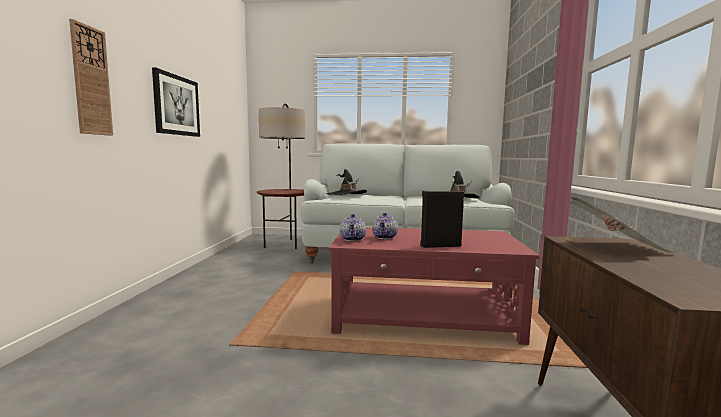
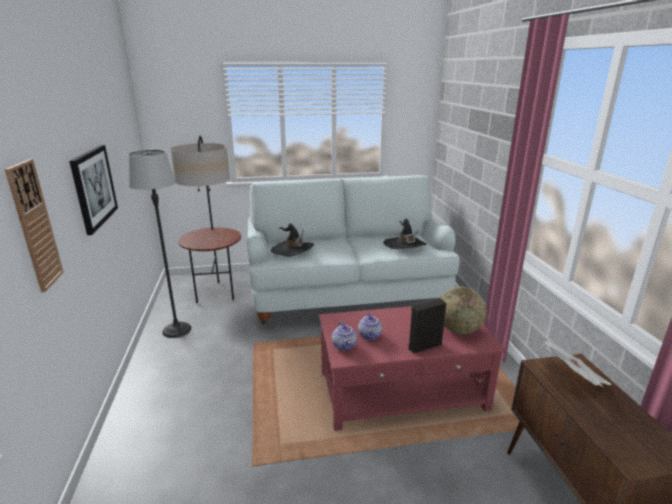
camera: 15 degrees left, 15 degrees up
none -> floor lamp [128,150,191,338]
none -> globe [440,287,486,334]

